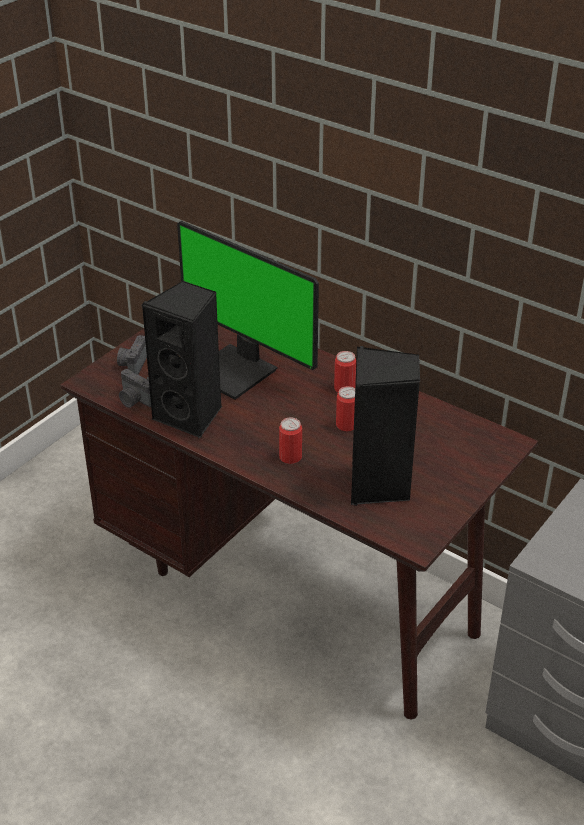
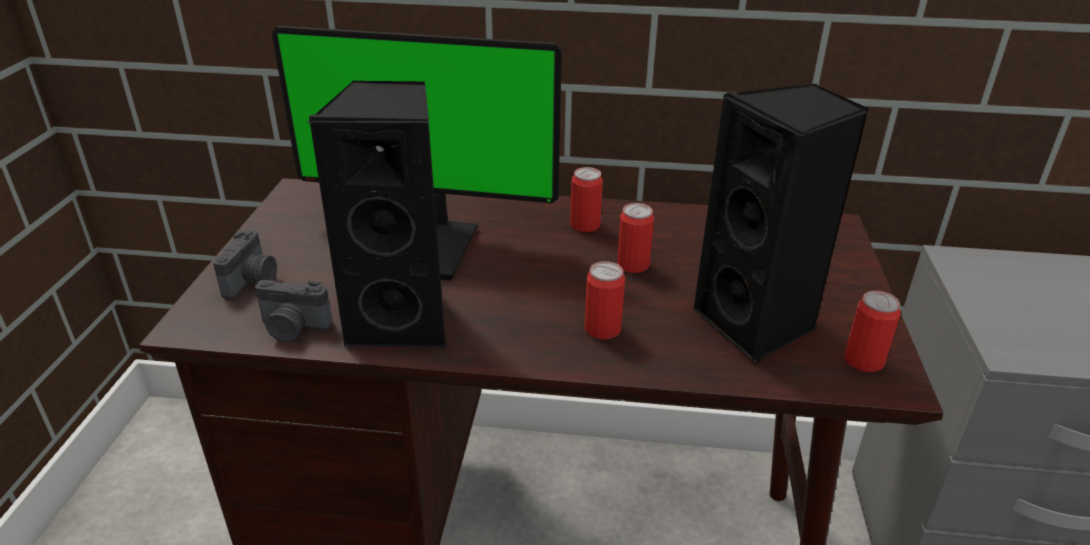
camera: 30 degrees left, 5 degrees down
camera [117,335,147,374] -> camera turned 150 degrees counterclockwise [213,230,277,299]
none -> can [844,291,900,372]

